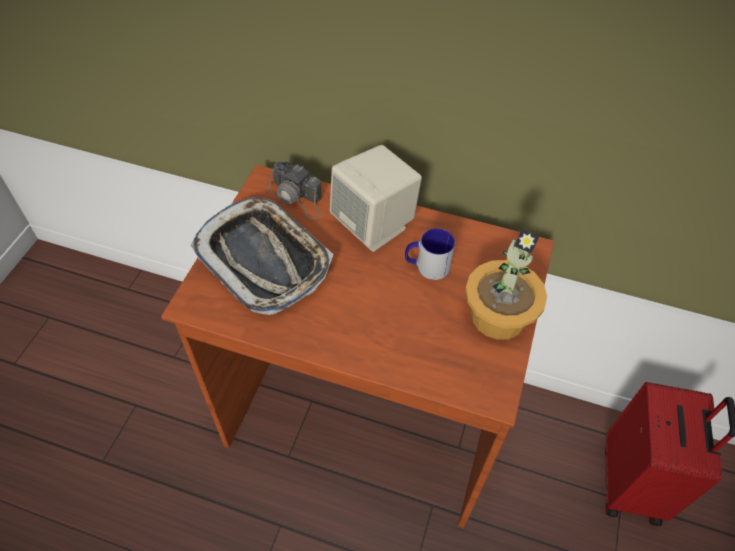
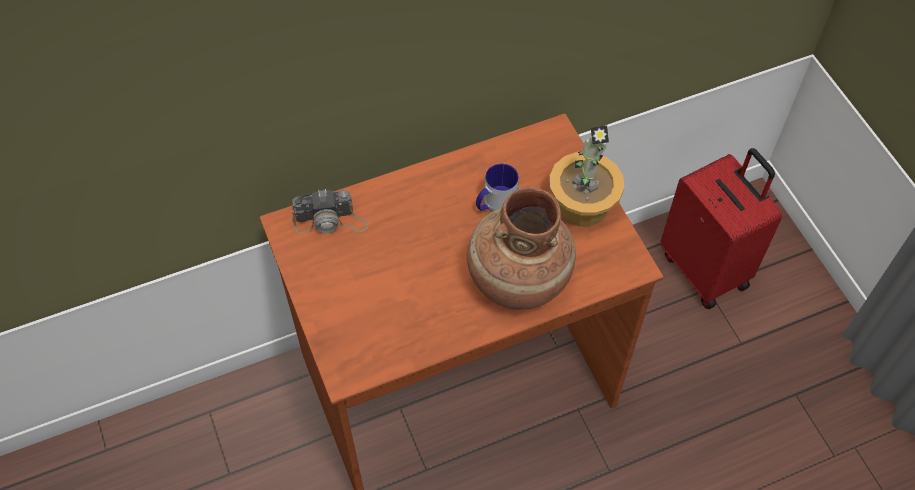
camera: 40 degrees left, 5 degrees up
tray [191,197,333,315] -> none
beige speaker [330,145,422,252] -> none
none -> brown vase [467,187,576,310]

